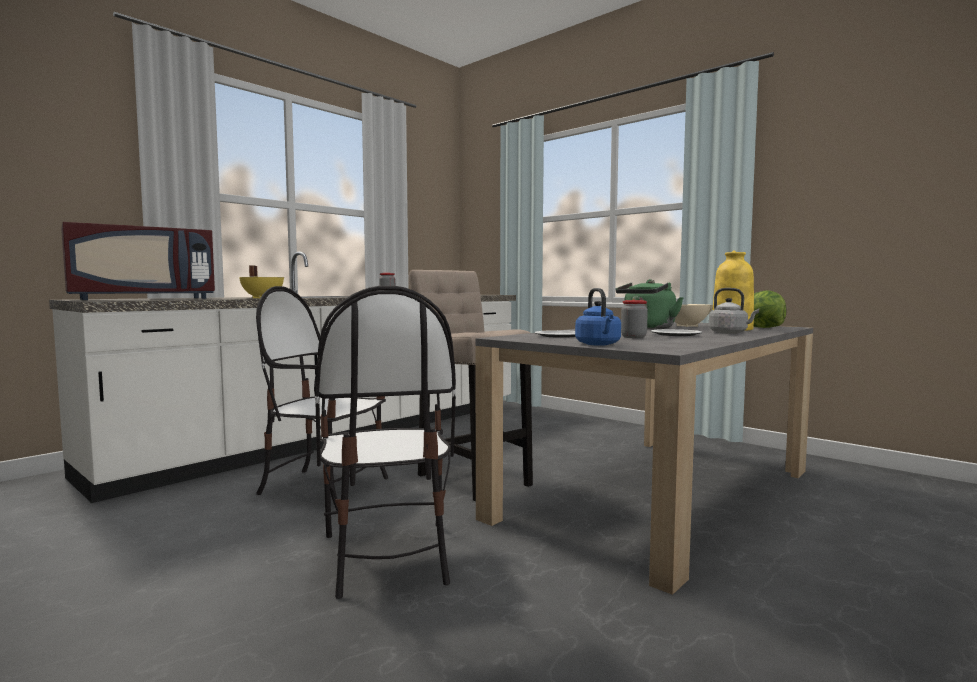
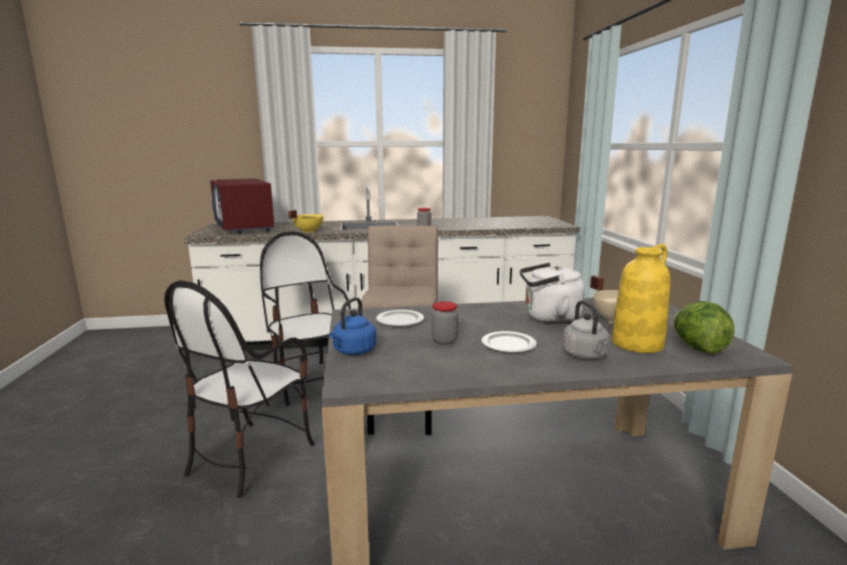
camera: 40 degrees right, 10 degrees up
red microwave [61,222,215,300] -> red microwave turned 60 degrees clockwise [210,178,275,235]
green kettle [616,279,684,329] -> white kettle [519,263,585,324]

